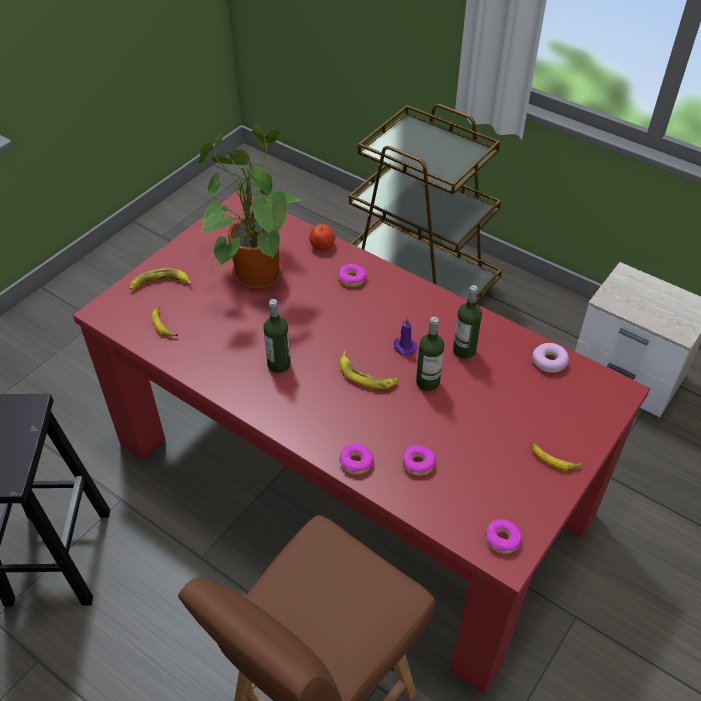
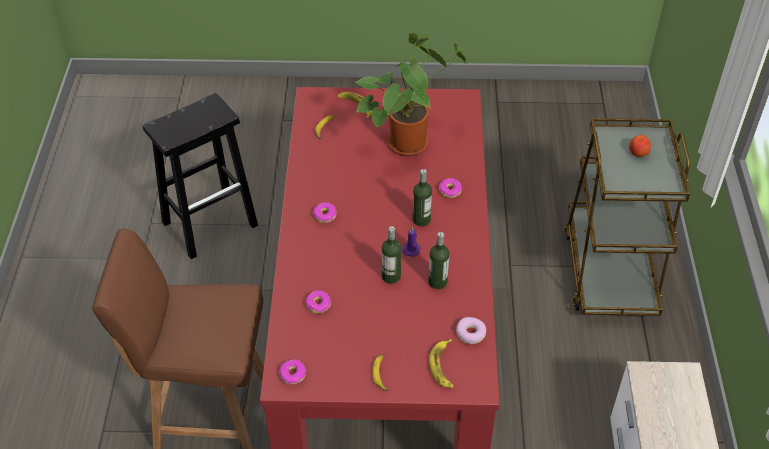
camera: 55 degrees right, 0 degrees up
bottle [264,299,291,373] -> bottle moved to [413,169,432,226]
apple [309,224,335,251] -> apple moved to [629,135,651,157]
banana [339,351,398,389] -> banana moved to [429,339,454,388]
donut [339,444,374,475] -> donut moved to [313,202,337,223]

